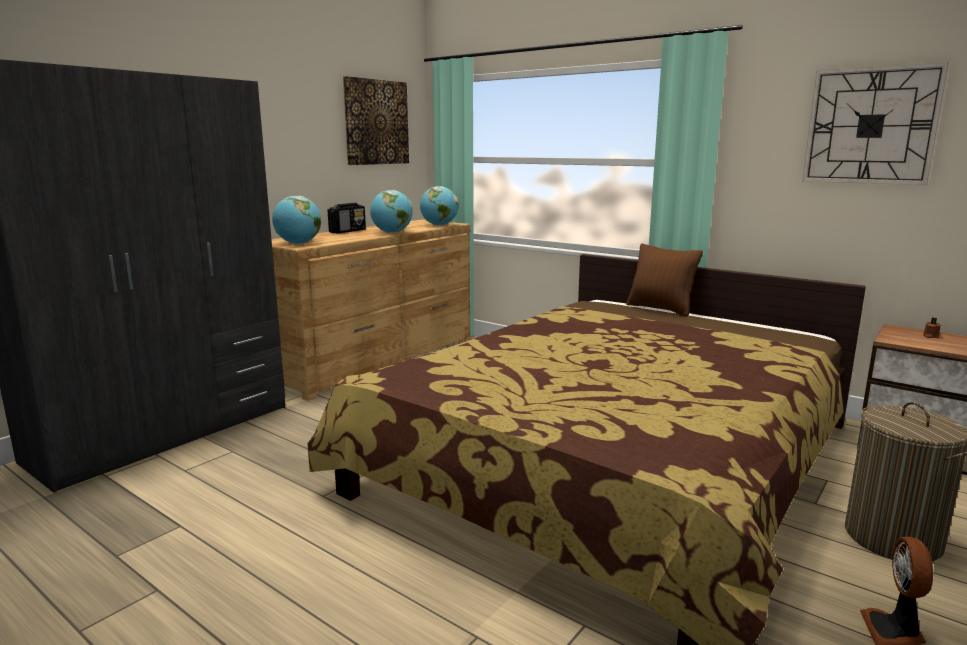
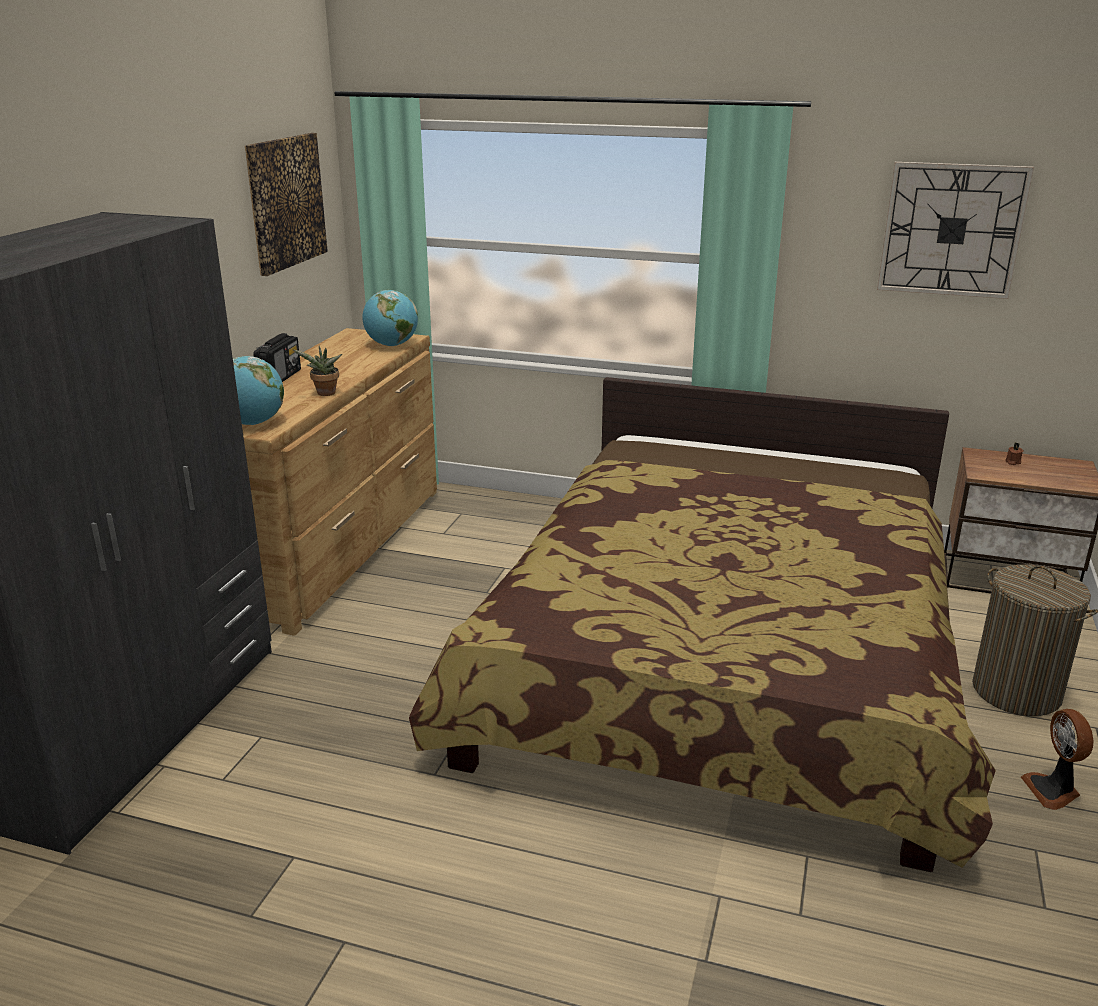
camera: 20 degrees left, 10 degrees up
globe [370,190,412,233] -> none
brown pillow [626,244,703,317] -> none
none -> potted plant [292,346,342,396]

